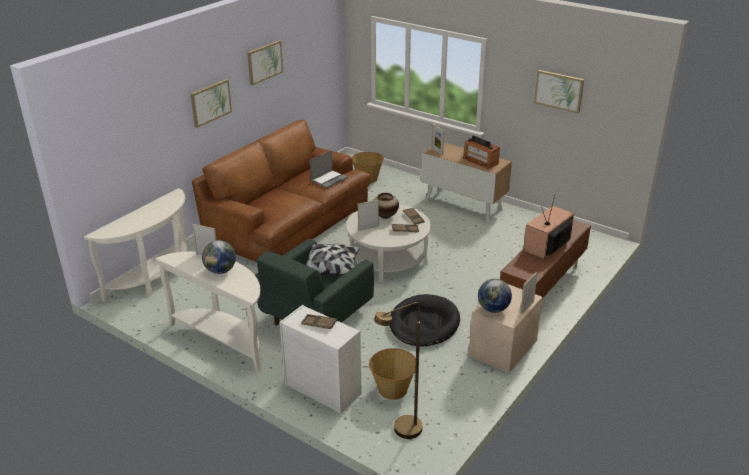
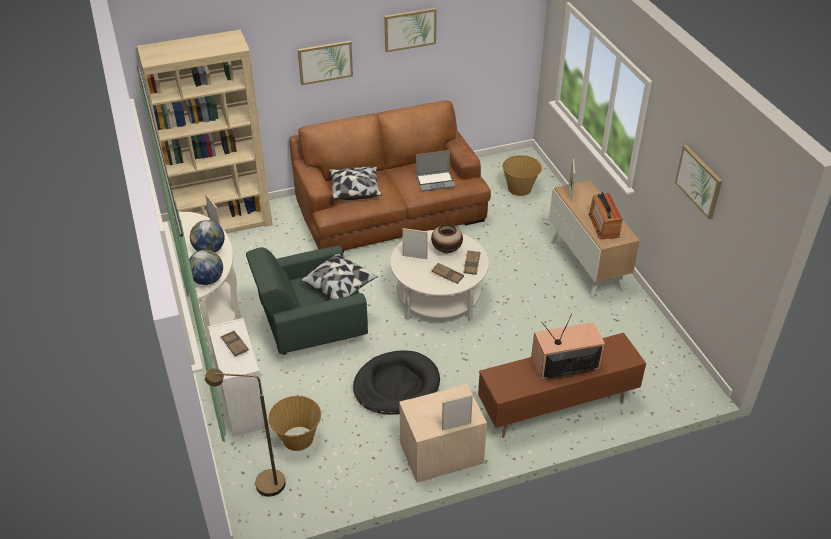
camera: 35 degrees right, 10 degrees up
white console table [84,188,189,301] -> beige bookcase [137,30,272,234]
globe [478,279,512,313] -> globe moved to [189,250,223,285]
none -> pillow [329,166,382,200]

